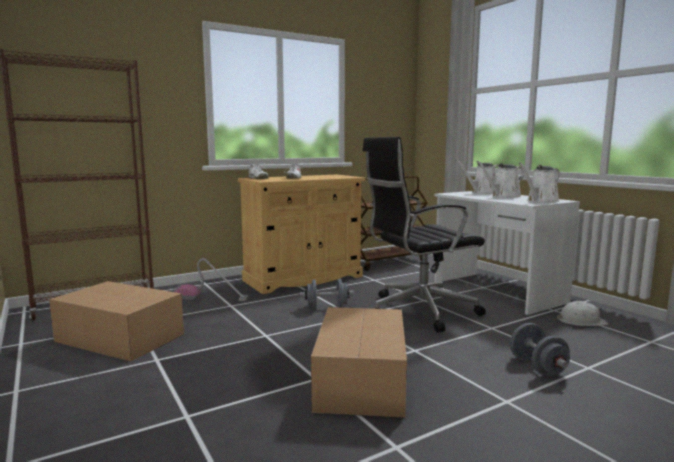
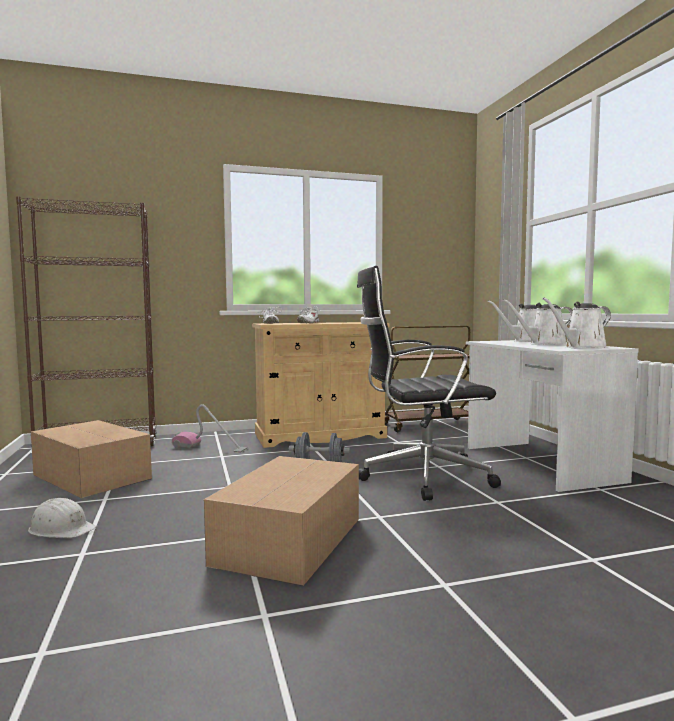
camera: 15 degrees right, 5 degrees down
grey dumbbell [510,323,570,376] -> none
white hard hat [557,301,608,326] -> white hard hat moved to [28,498,96,538]

